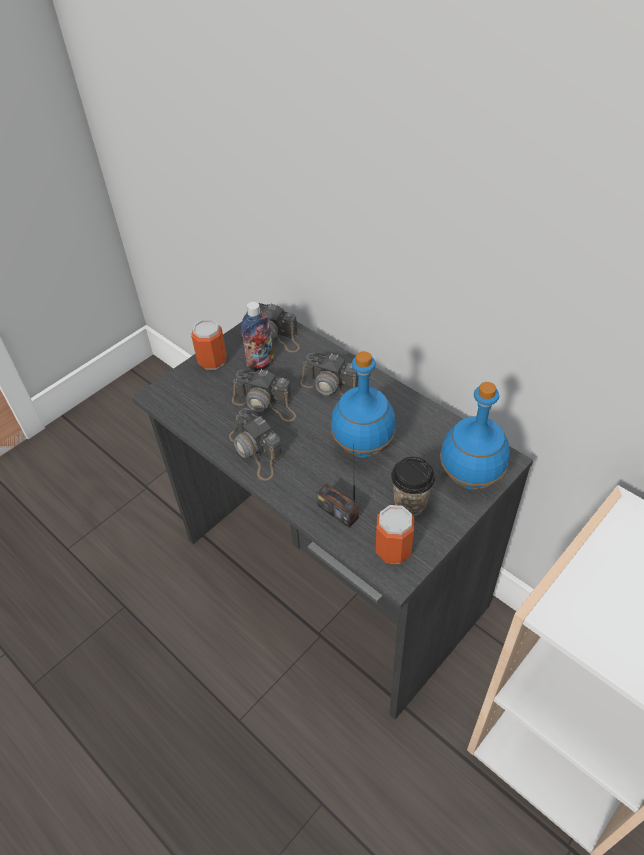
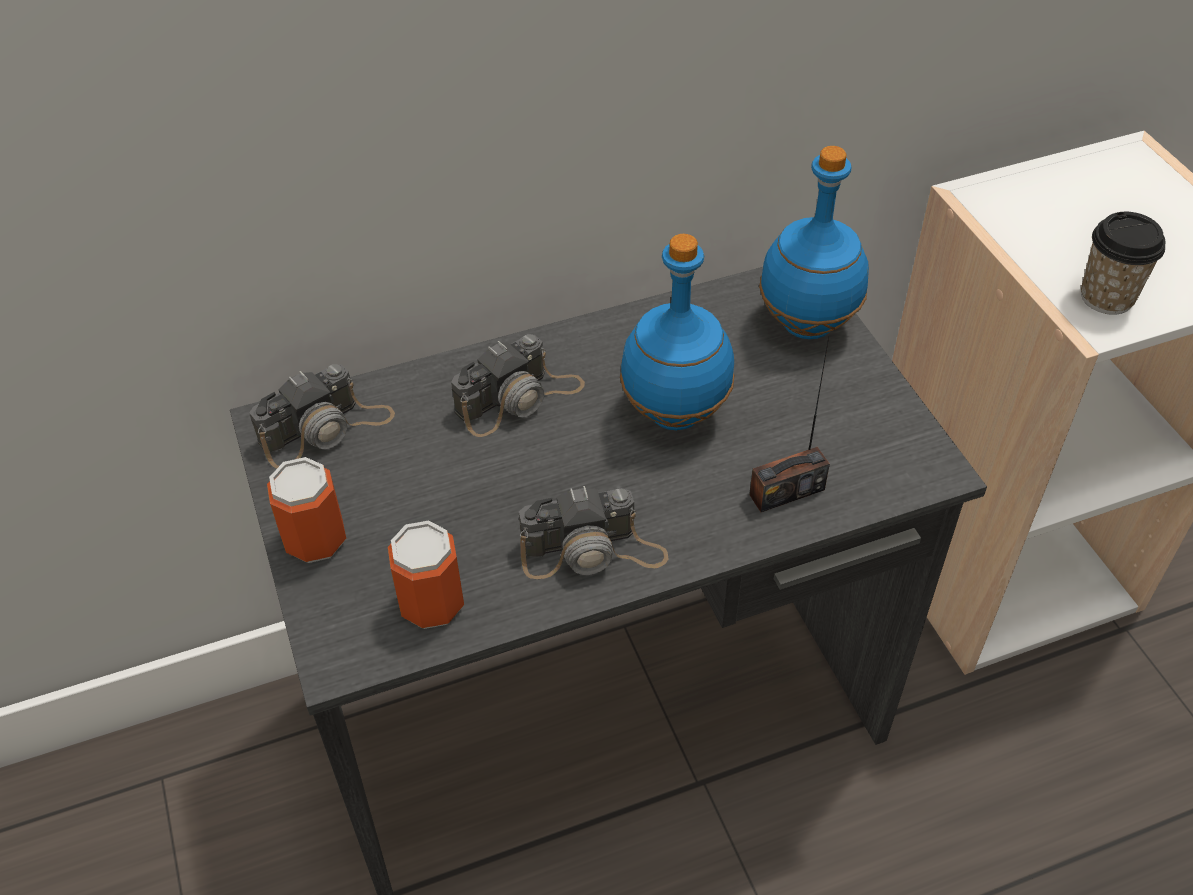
camera: 65 degrees left, 0 degrees up
camera [232,369,296,422] -> none
bottle [241,302,274,372] -> none
can [376,505,414,564] -> can moved to [388,521,464,629]
cup [391,457,435,516] -> cup moved to [1081,212,1166,315]

